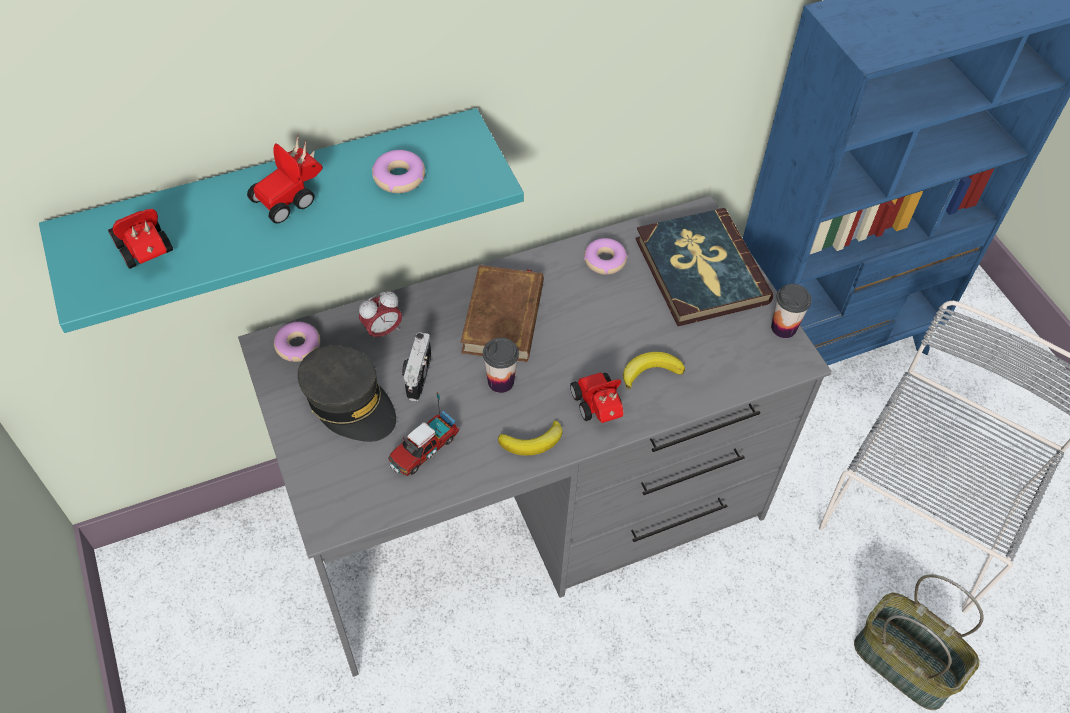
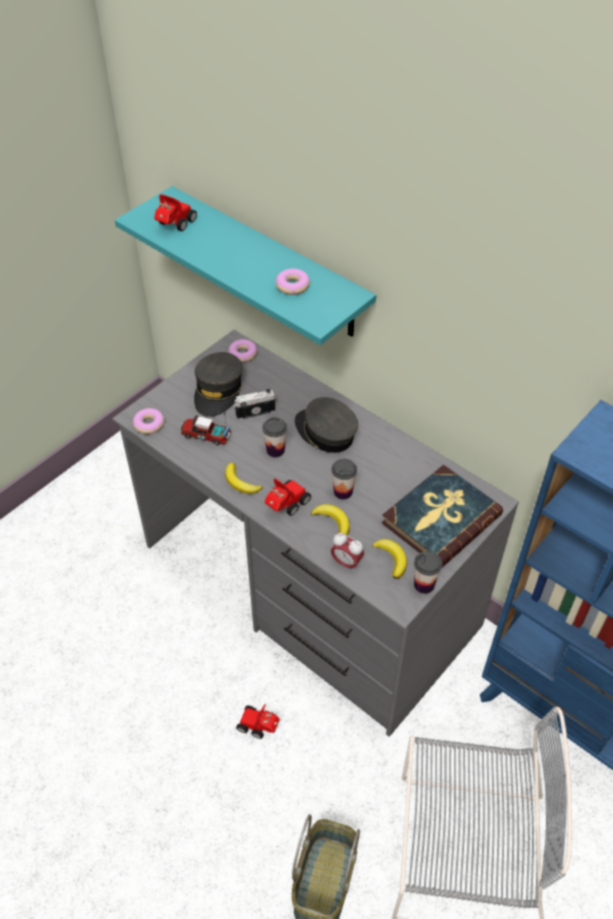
camera: 65 degrees right, 5 degrees down
toy car [247,133,323,224] -> toy car moved to [236,704,280,739]
alarm clock [359,291,402,342] -> alarm clock moved to [331,533,364,572]
brown book [461,265,544,362] -> grey cap [295,397,358,453]
donut [584,238,628,275] -> donut moved to [133,408,164,434]
none -> cup [331,459,357,500]
none -> banana [372,539,407,579]

